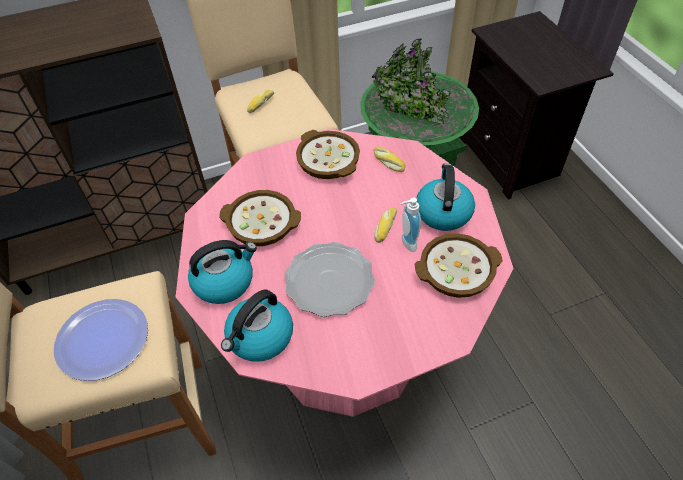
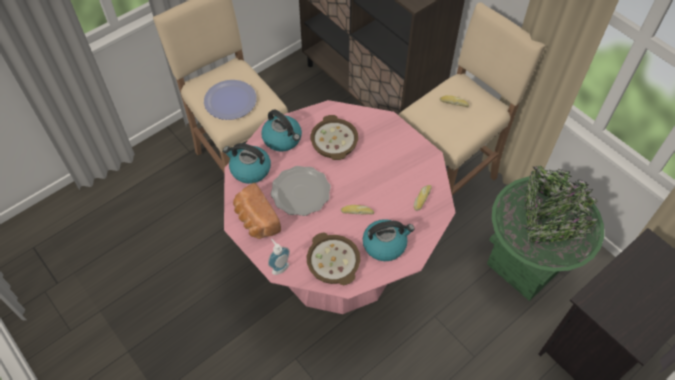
camera: 70 degrees right, 5 degrees up
bowl [296,130,360,179] -> none
soap dispenser [400,197,421,252] -> soap dispenser moved to [268,239,290,275]
none -> bread [233,183,281,239]

